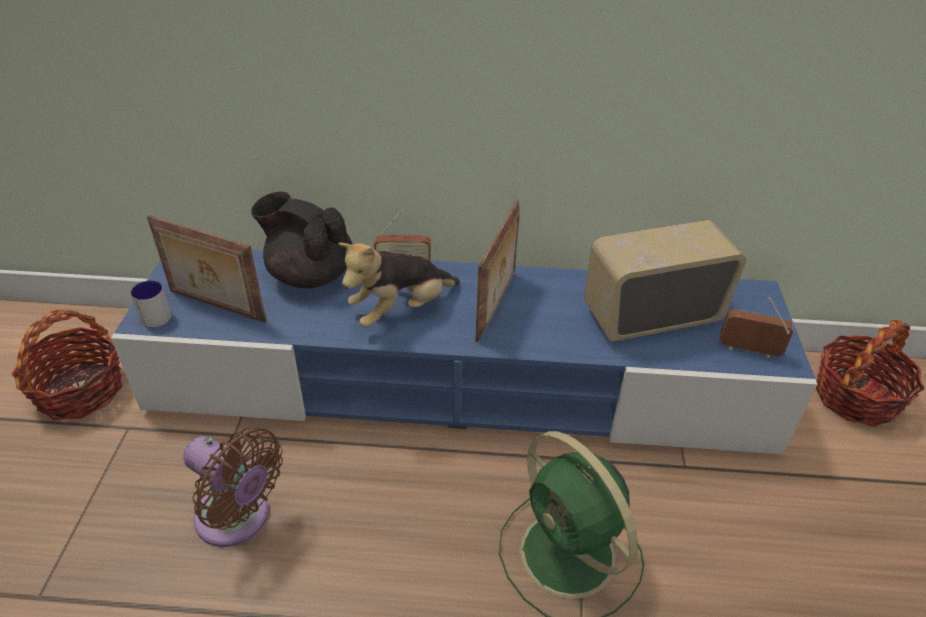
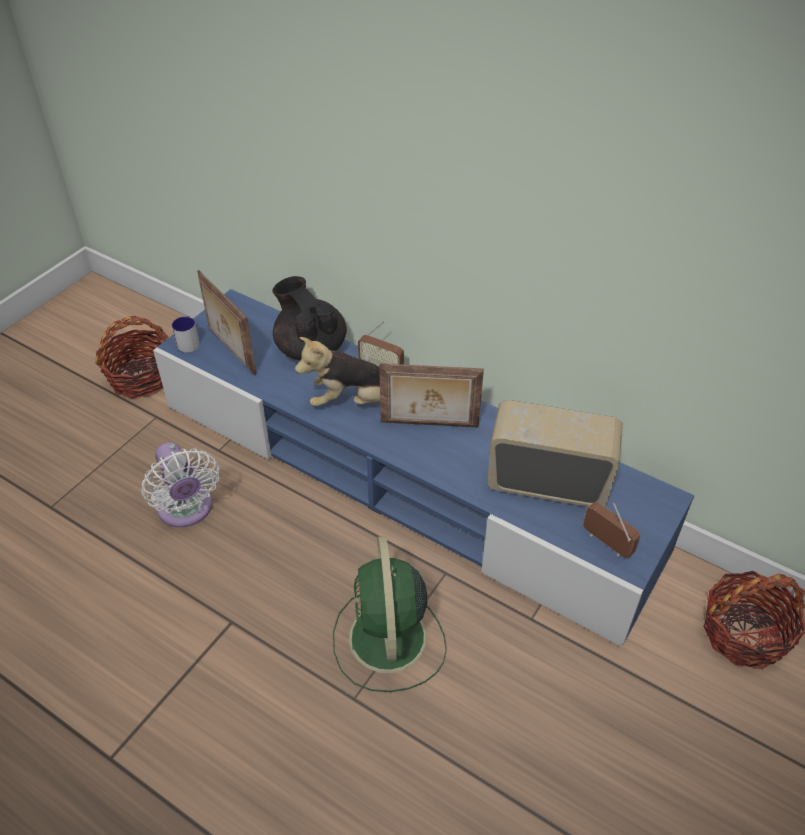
camera: 30 degrees right, 5 degrees up
brown fan [183,428,283,547] -> white fan [141,442,220,528]
picture frame [475,200,520,342] -> picture frame turned 45 degrees clockwise [379,363,484,428]

